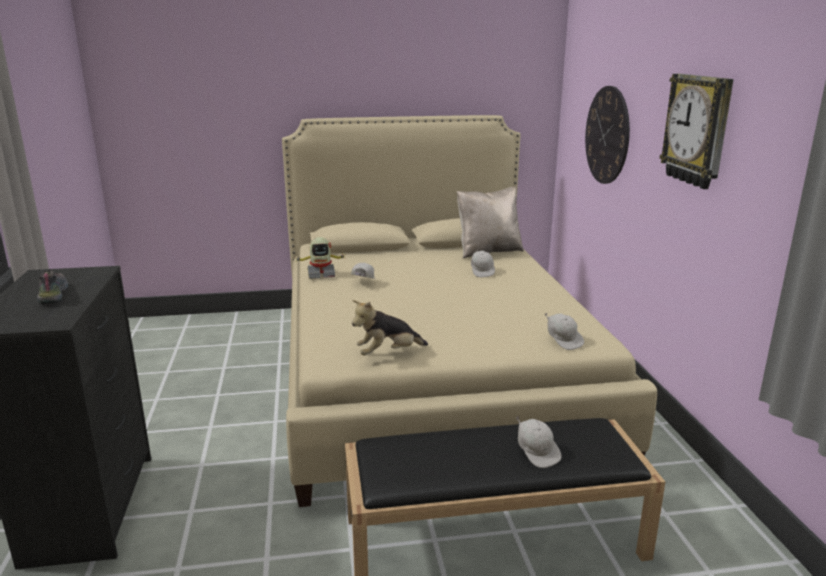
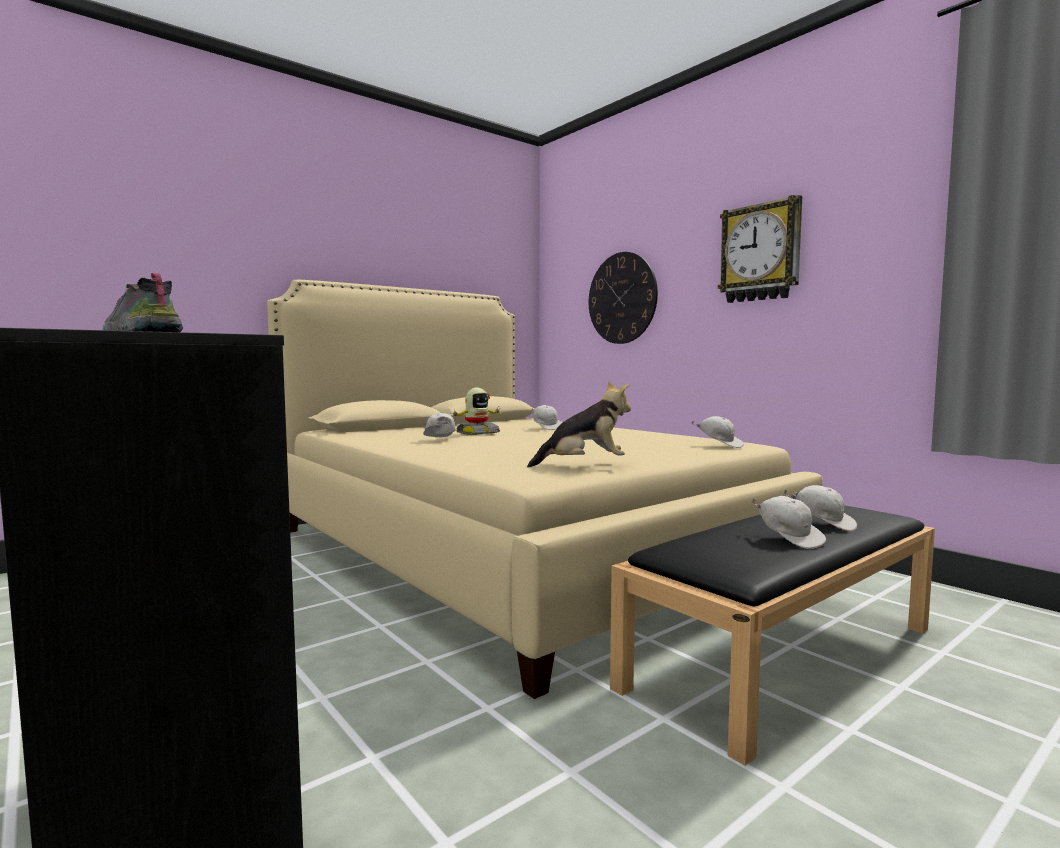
camera: 30 degrees left, 15 degrees down
toy robot [297,237,347,279] -> toy robot moved to [453,388,500,435]
plush toy [352,300,428,356] -> plush toy turned 135 degrees counterclockwise [527,381,631,467]
beige pillow [457,186,524,258] -> none
none -> white cap [751,496,826,549]

